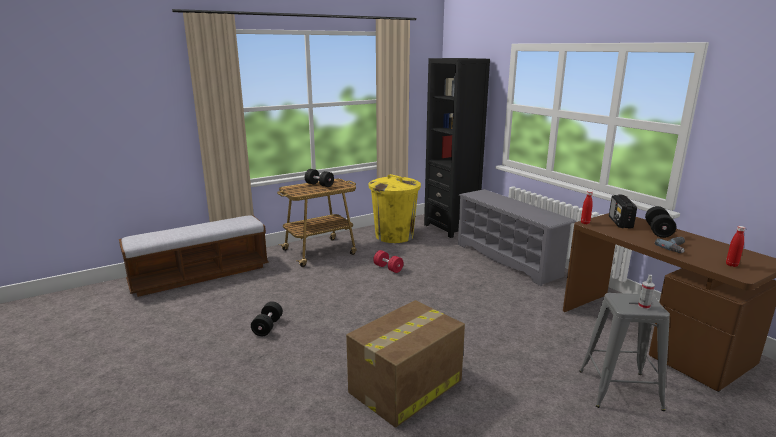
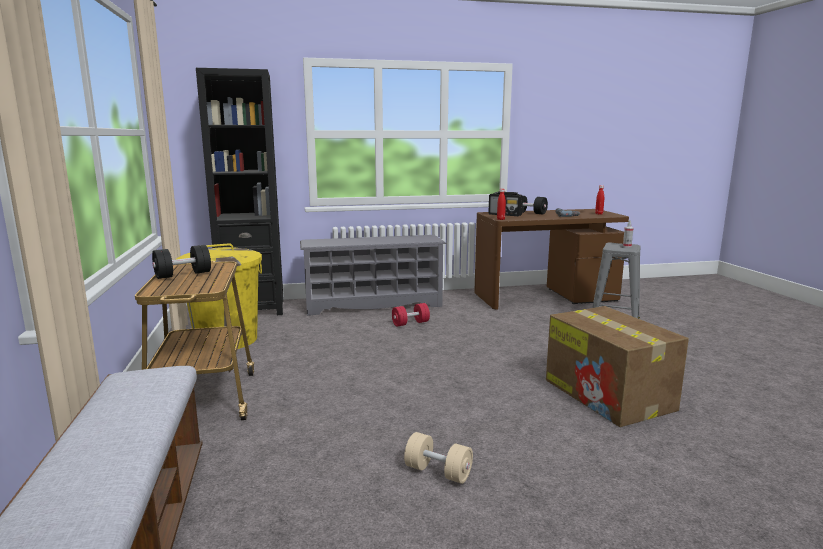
camera: 70 degrees left, 5 degrees down
black dumbbell [251,301,283,336] -> beige dumbbell [404,432,473,484]
red dumbbell [373,250,404,273] -> red dumbbell moved to [392,303,430,327]

